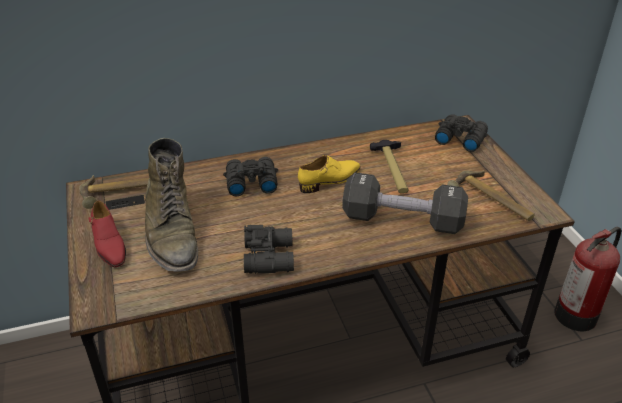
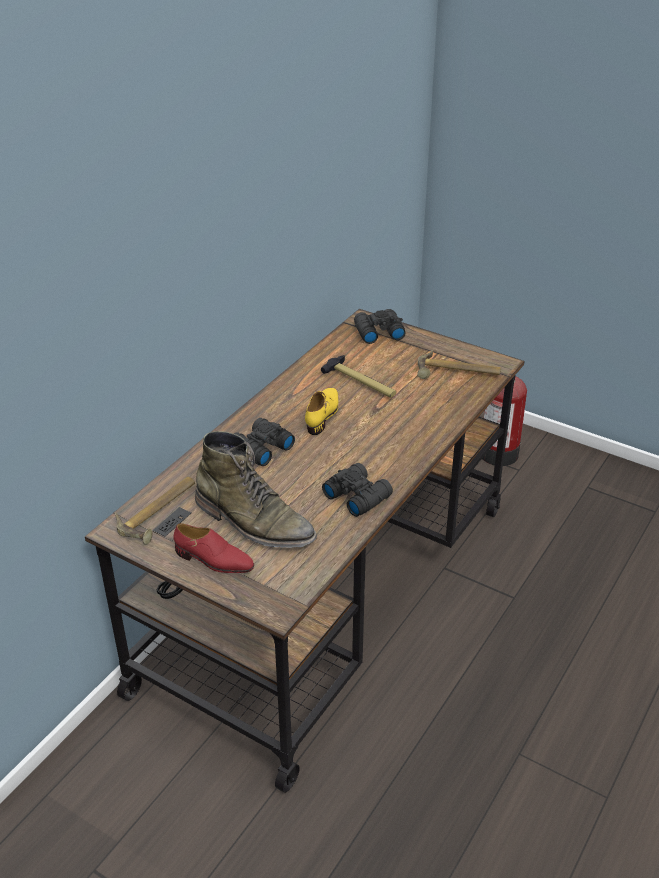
camera: 40 degrees left, 0 degrees up
black dumbbell [342,172,468,234] -> none

